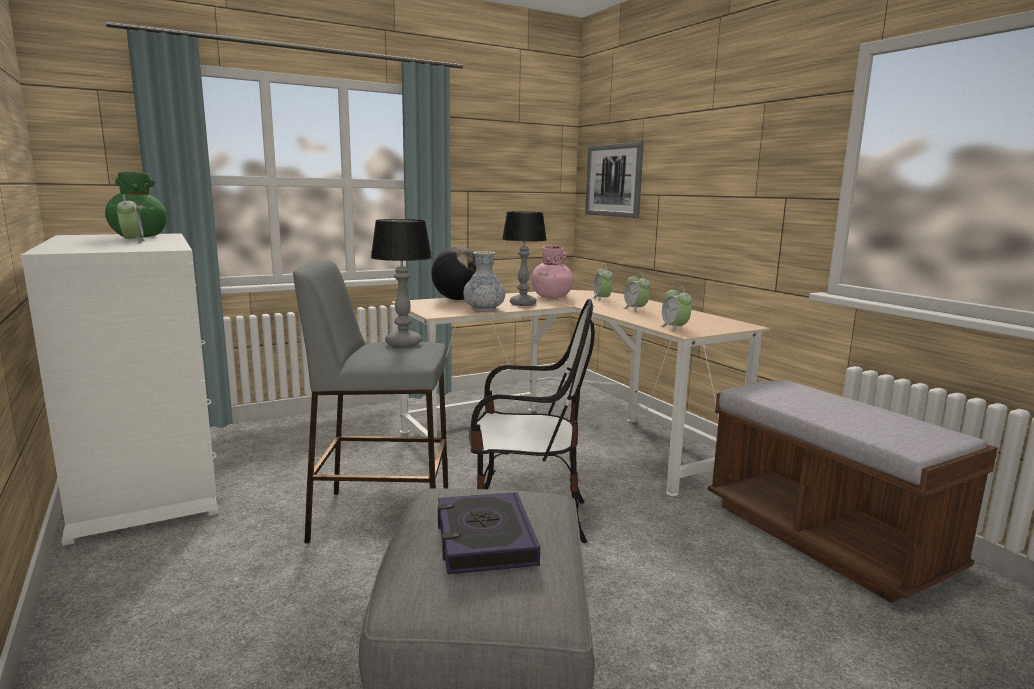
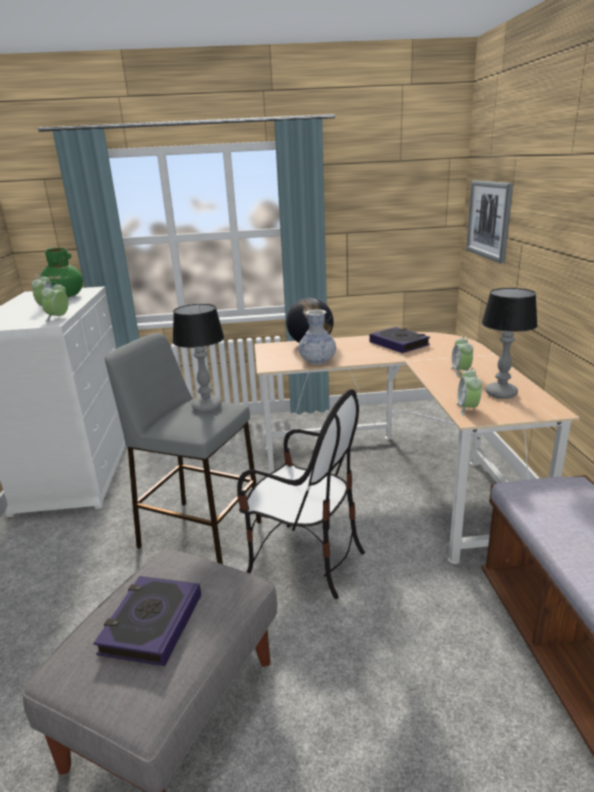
camera: 25 degrees right, 10 degrees up
table lamp [502,211,547,306] -> table lamp moved to [482,288,538,399]
pink vase [531,246,574,298] -> book [370,327,430,353]
alarm clock [593,265,613,302] -> alarm clock moved to [41,281,69,321]

